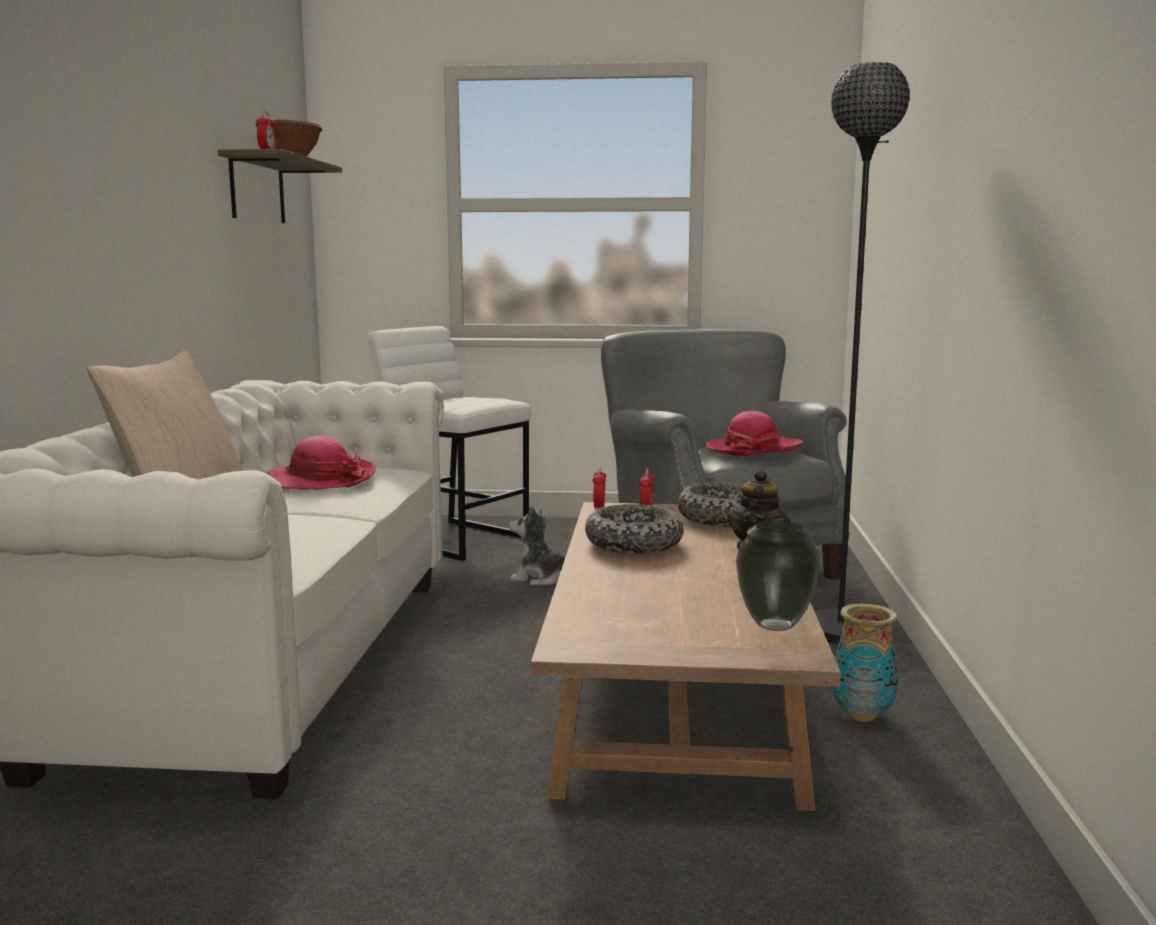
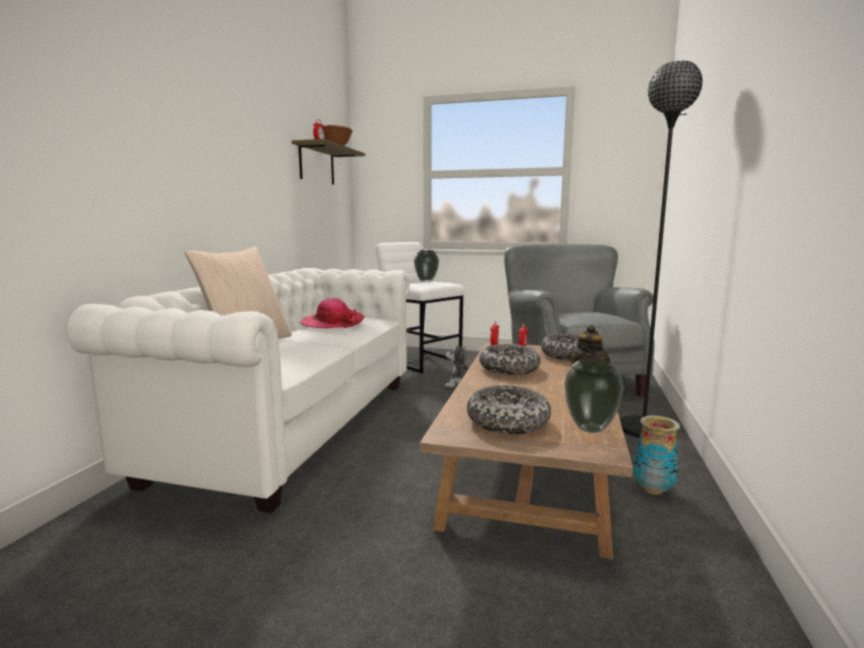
camera: 10 degrees right, 0 degrees up
hat [705,411,803,456] -> none
none -> vase [414,250,439,282]
none -> bowl [467,385,551,434]

